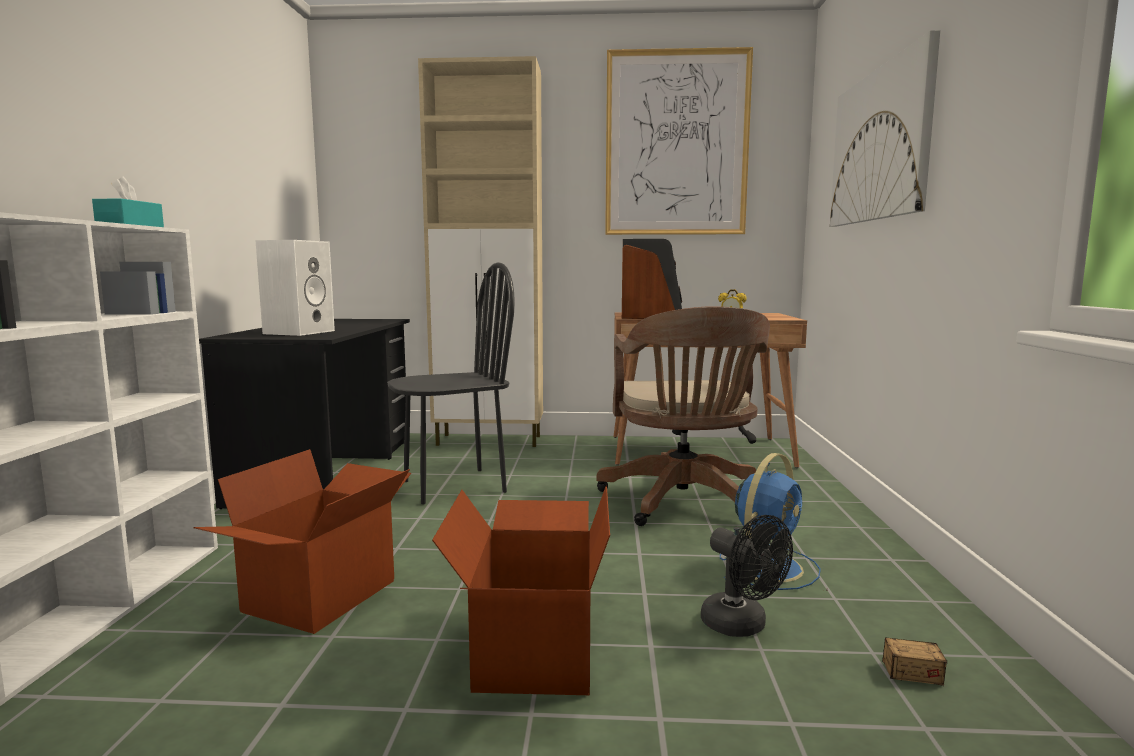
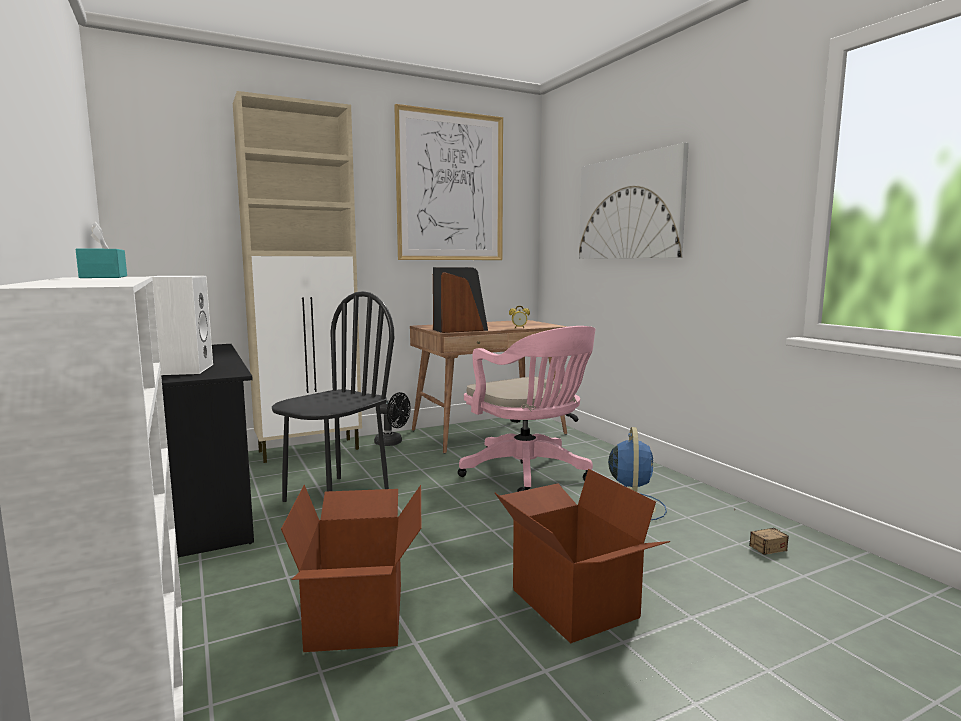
camera: 30 degrees left, 0 degrees up
brown office chair [596,306,770,526] -> pink office chair [458,326,595,492]
black fan [701,515,793,637] -> black fan moved to [374,392,411,446]

